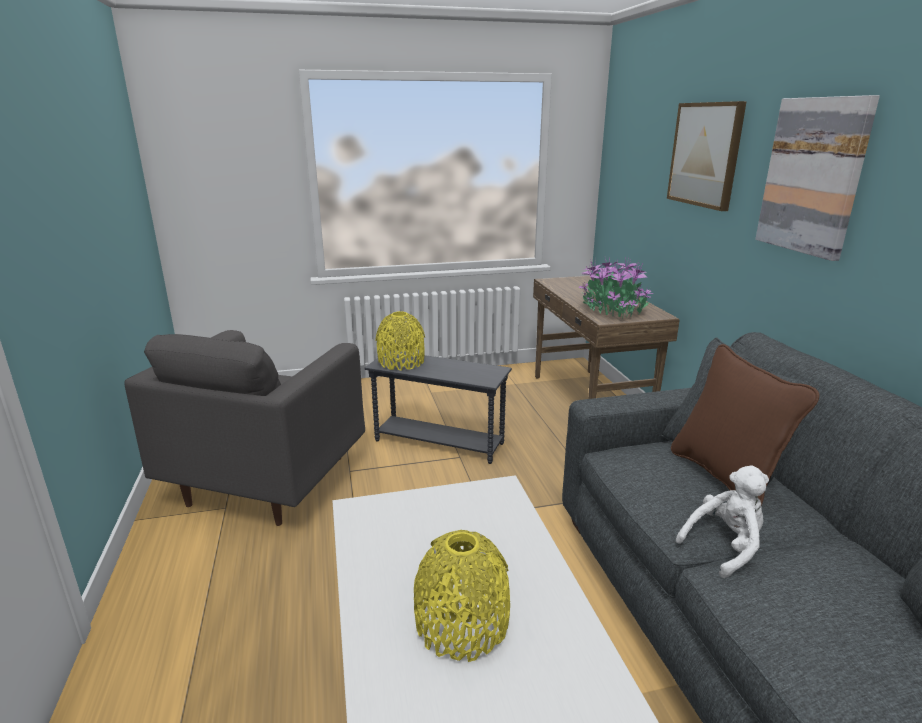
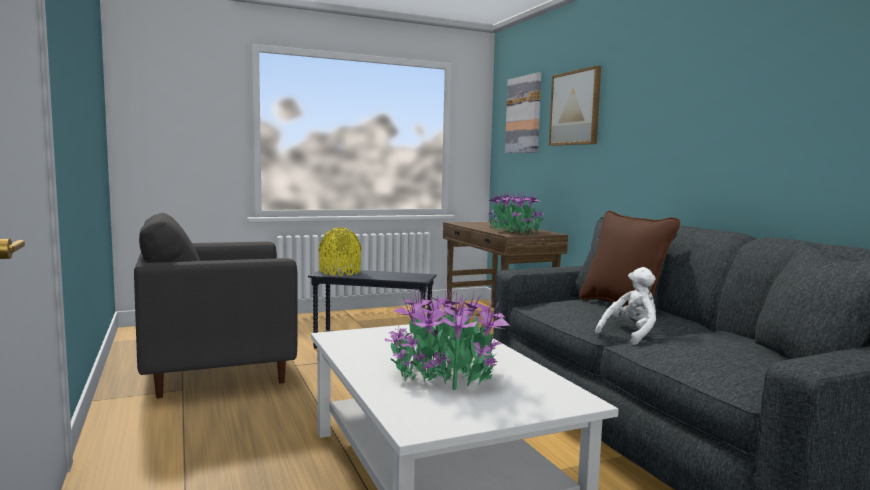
camera: 10 degrees left, 15 degrees down
grey armchair [124,330,365,526] -> grey armchair turned 60 degrees clockwise [134,213,298,398]
yellow vase [414,530,510,662] -> potted plant [385,288,510,390]
picture [755,95,880,261] -> picture moved to [505,72,541,153]

